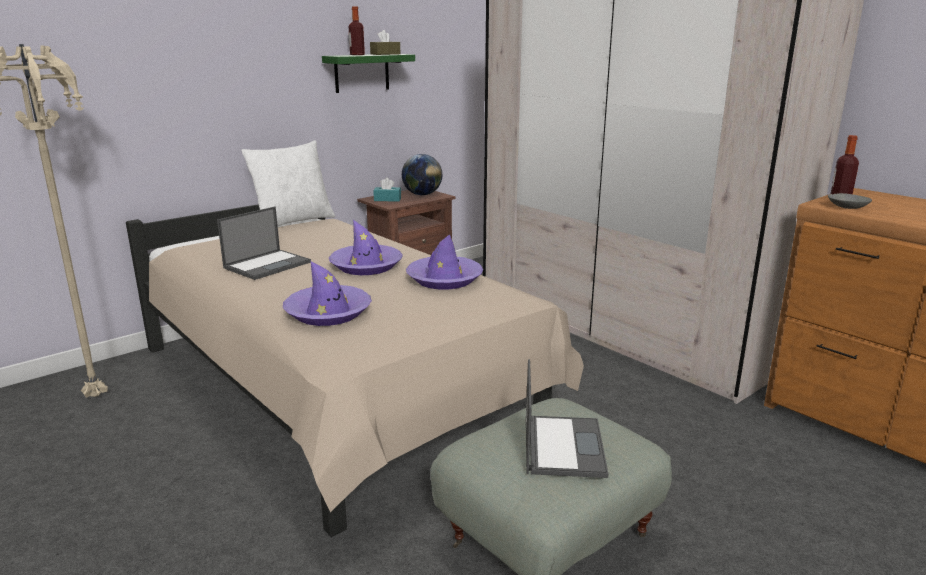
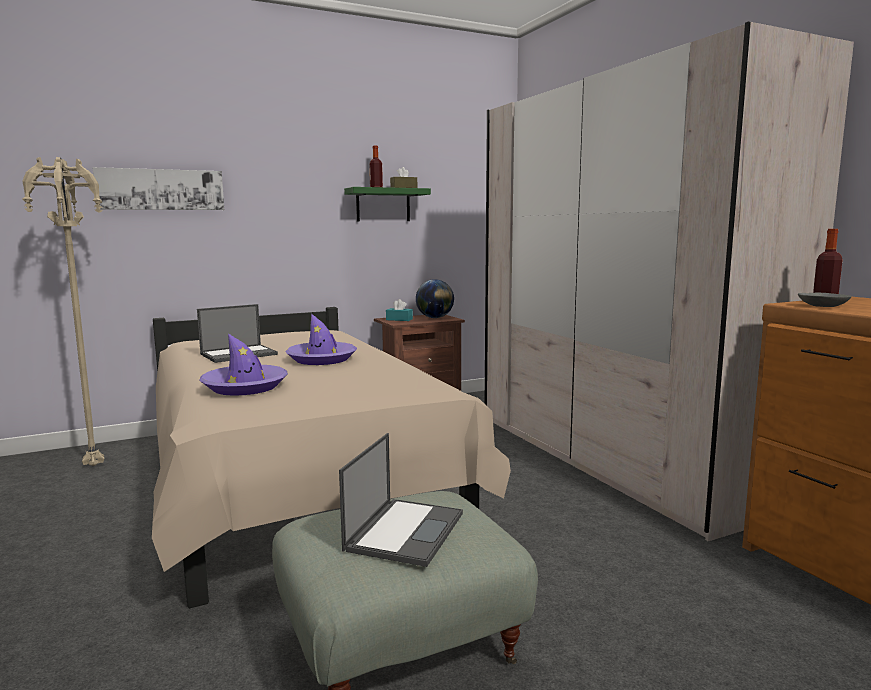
camera: 15 degrees right, 10 degrees down
white pillow [241,140,336,226] -> none
purple hat [406,234,483,290] -> none
none -> picture [92,167,224,210]

